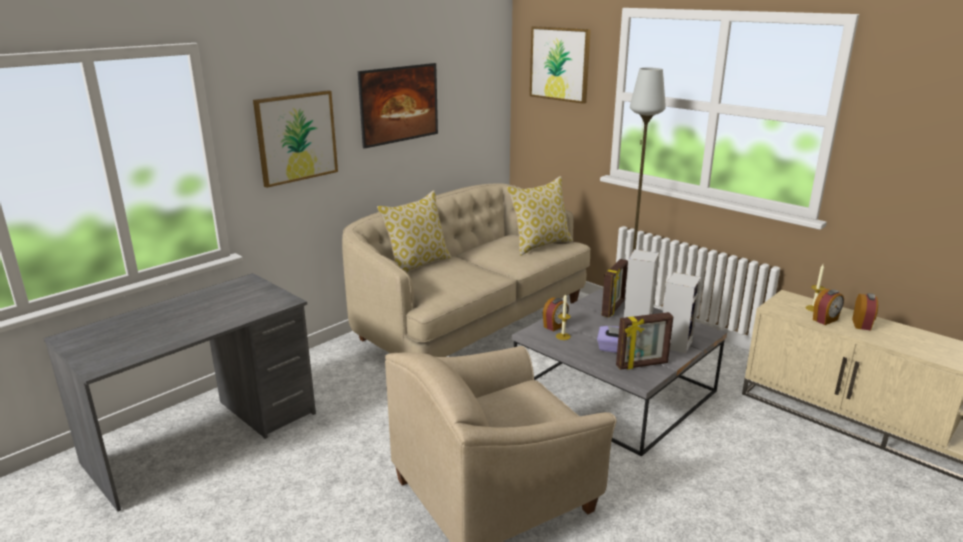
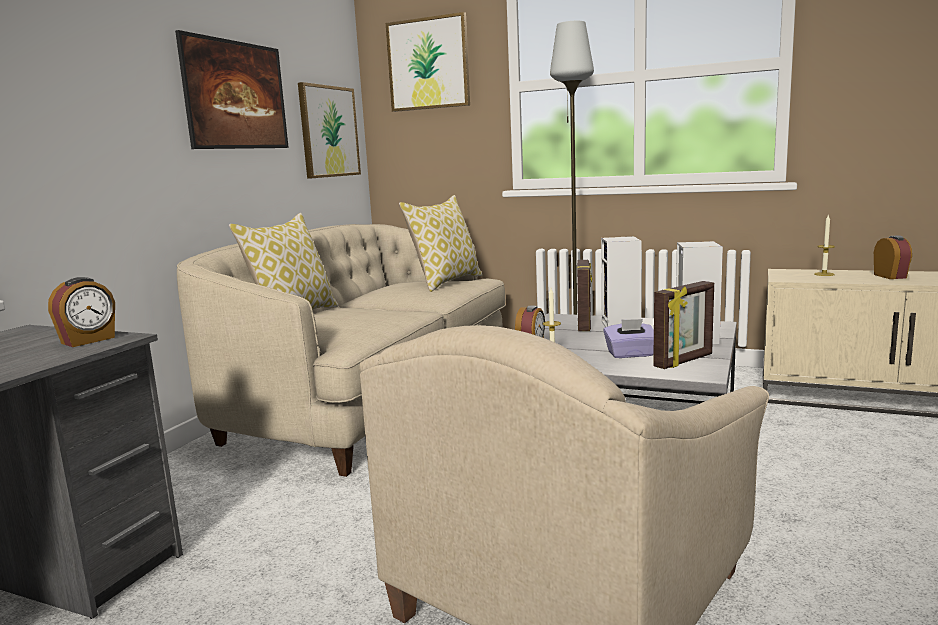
camera: 20 degrees left, 10 degrees down
picture [253,90,338,188] -> picture moved to [298,82,361,179]
alarm clock [813,289,844,325] -> alarm clock moved to [48,277,115,347]

